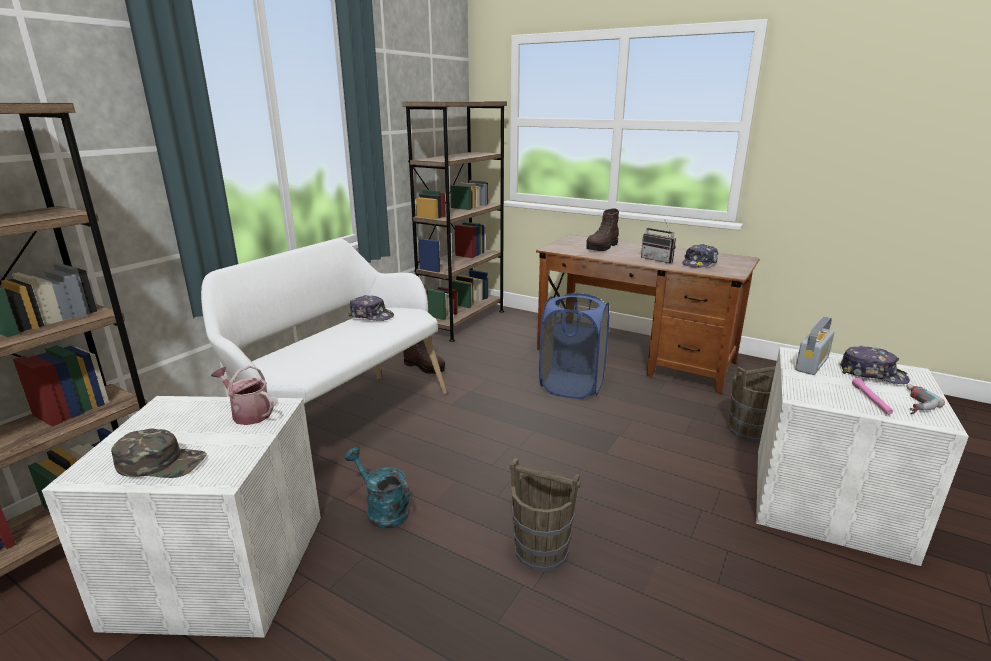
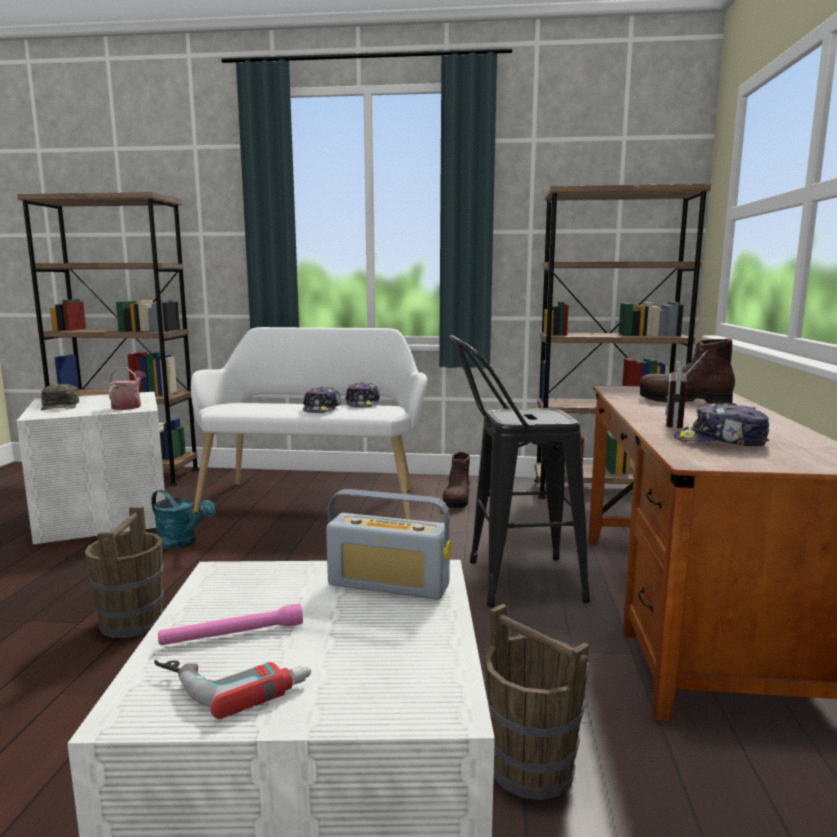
camera: 65 degrees right, 10 degrees down
turquoise watering can [345,447,410,529] -> turquoise watering can turned 105 degrees clockwise [151,490,215,549]
blue laundry basket [539,293,609,399] -> black stool [449,335,590,607]
cap [840,346,910,384] -> cap moved to [303,386,341,413]

